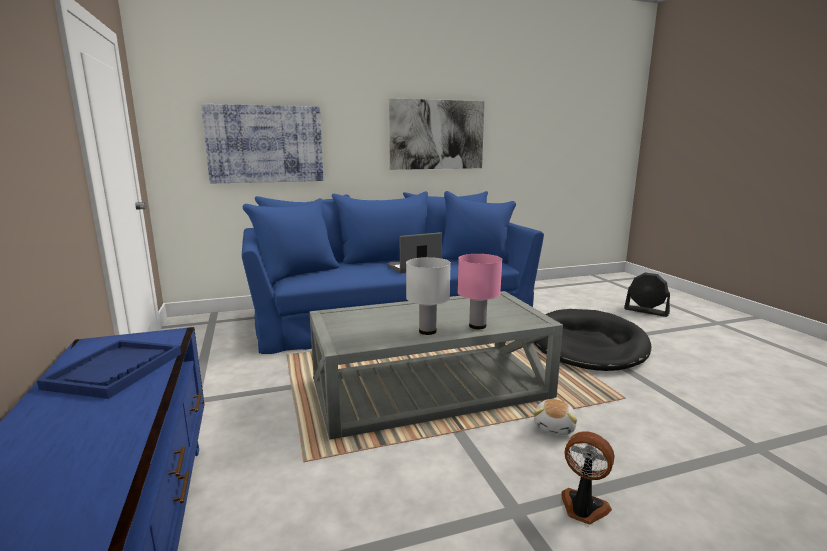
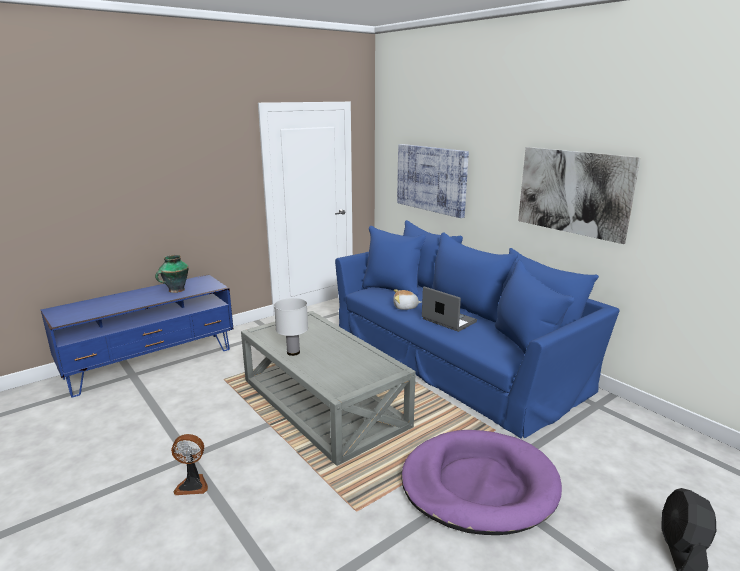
camera: 70 degrees right, 5 degrees up
blue tray [37,340,181,399] -> vase [155,255,189,293]
pink table lamp [458,254,502,329] -> none
plush toy [533,399,577,435] -> plush toy moved to [393,289,422,310]
black dog bed [534,309,651,371] -> purple dog bed [401,430,562,535]
fan [561,432,614,525] -> fan turned 75 degrees clockwise [171,434,208,495]

